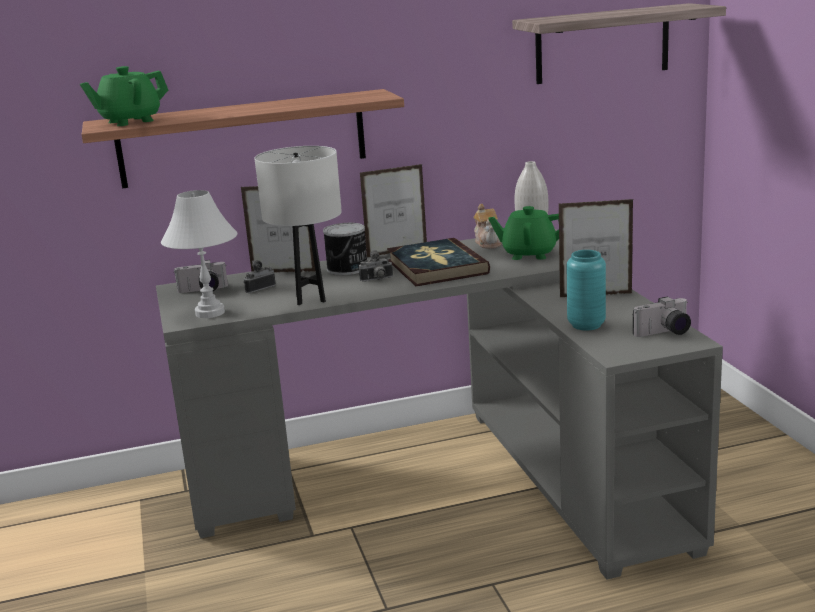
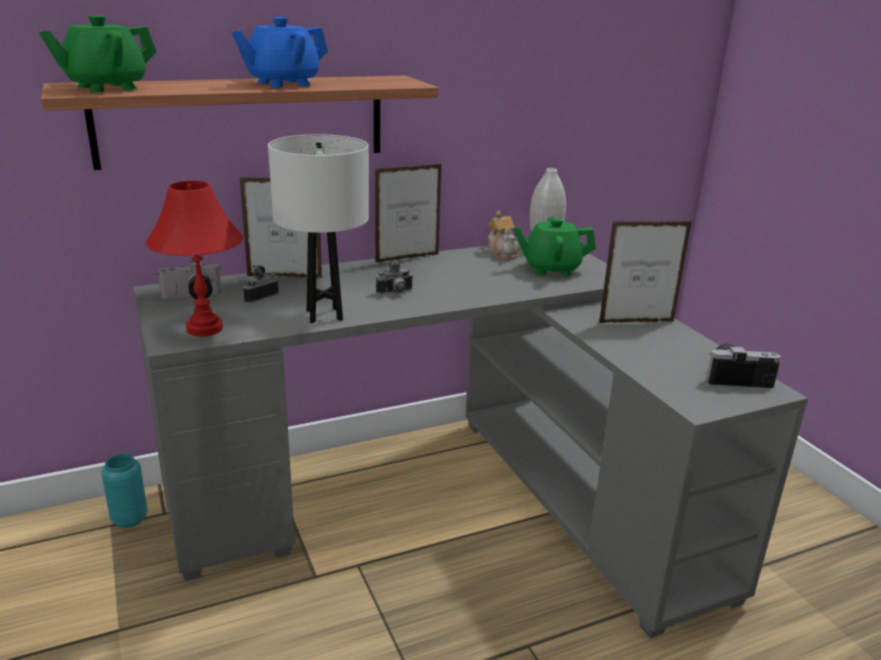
camera: 10 degrees left, 5 degrees up
white table lamp [161,190,237,318] -> red table lamp [146,181,243,337]
can [323,223,367,275] -> none
book [387,238,490,286] -> none
shelf [512,3,726,84] -> none
turquoise vase [567,250,606,330] -> turquoise vase moved to [101,454,147,528]
camera [633,296,691,337] -> camera turned 150 degrees counterclockwise [706,344,781,388]
none -> blue teapot [232,17,328,88]

